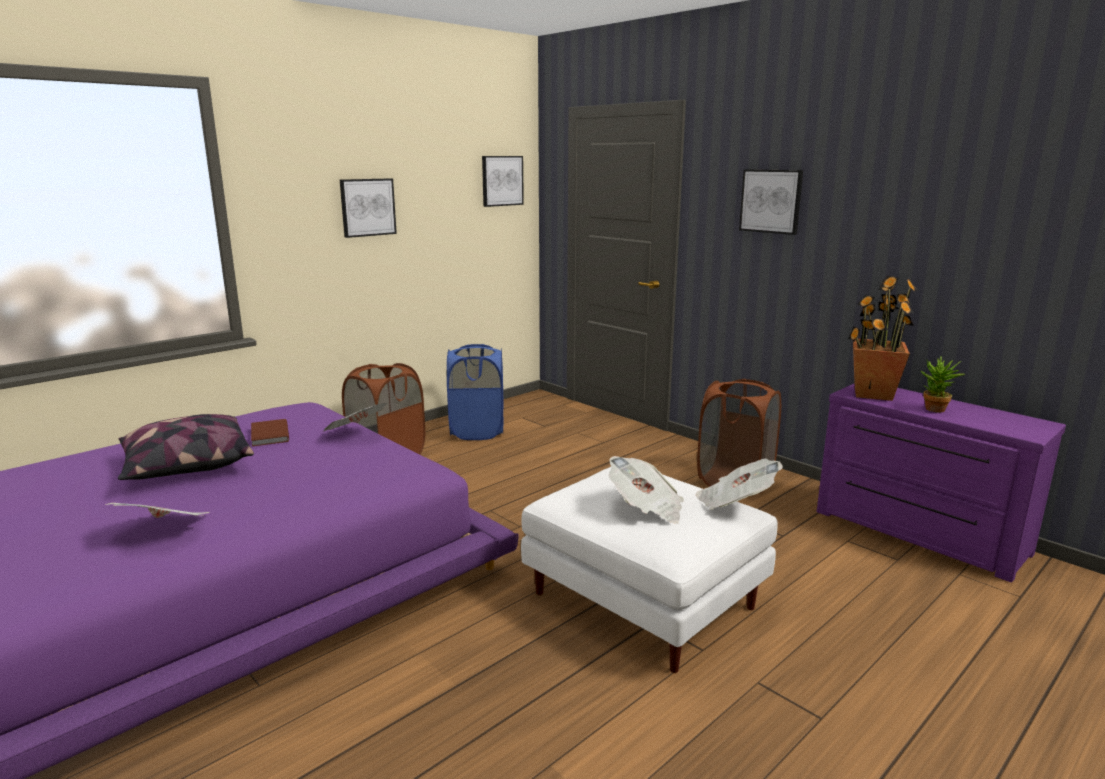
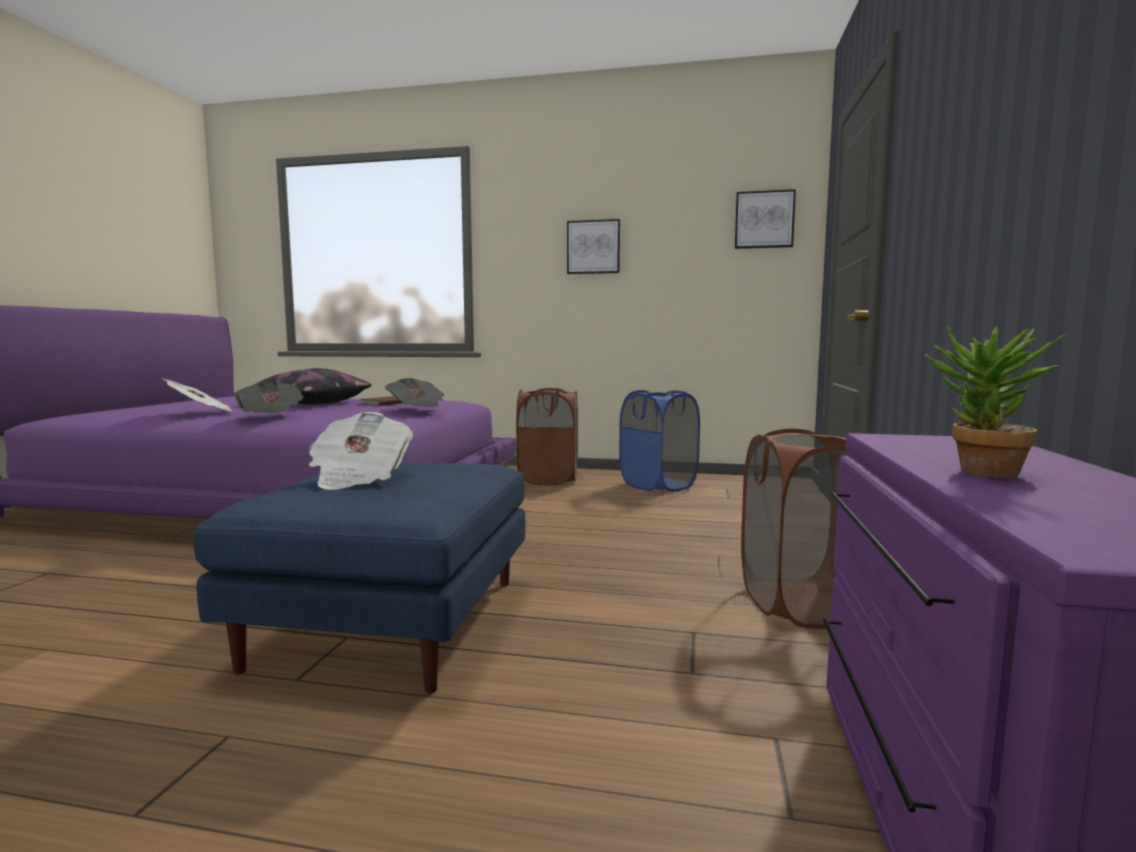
camera: 55 degrees right, 10 degrees down
white ottoman [521,467,778,673] -> blue ottoman [194,462,525,694]
newspaper [696,458,783,510] -> newspaper moved to [233,381,304,413]
picture [739,169,803,235] -> none
potted plant [848,276,918,401] -> none

